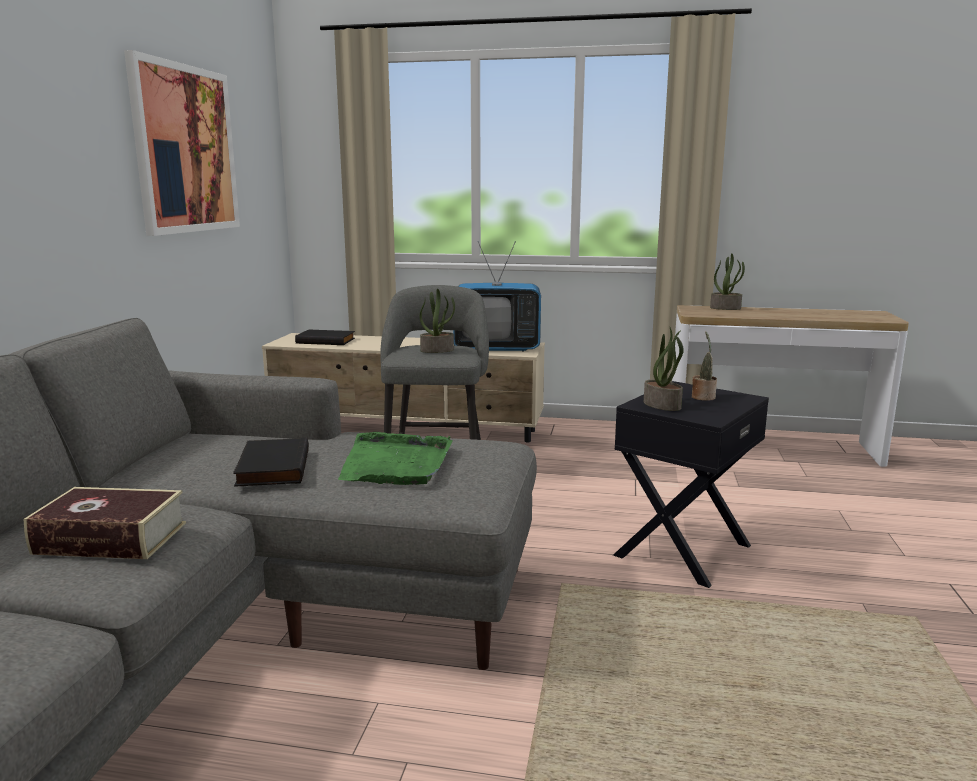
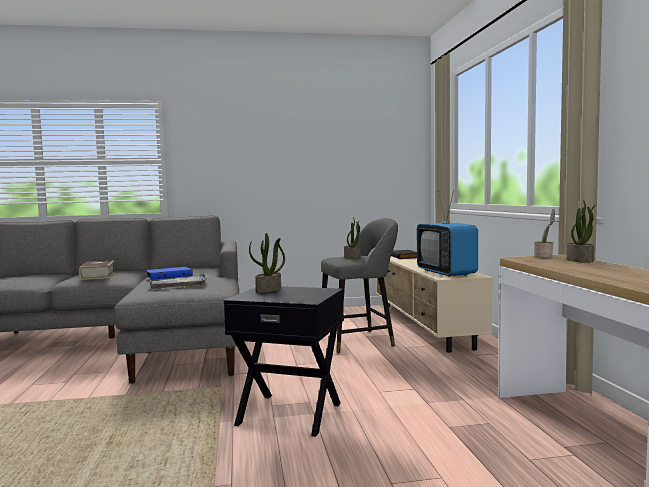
camera: 70 degrees right, 10 degrees down
picture [124,50,240,236] -> none
black book [233,437,309,487] -> blue book [146,267,193,280]
green tray [338,432,453,485] -> grey tray [149,273,207,289]
potted plant [692,331,717,401] -> potted plant moved to [534,209,555,258]

